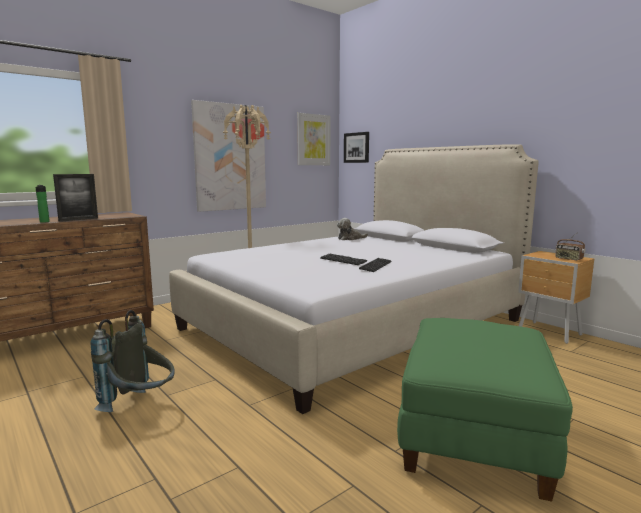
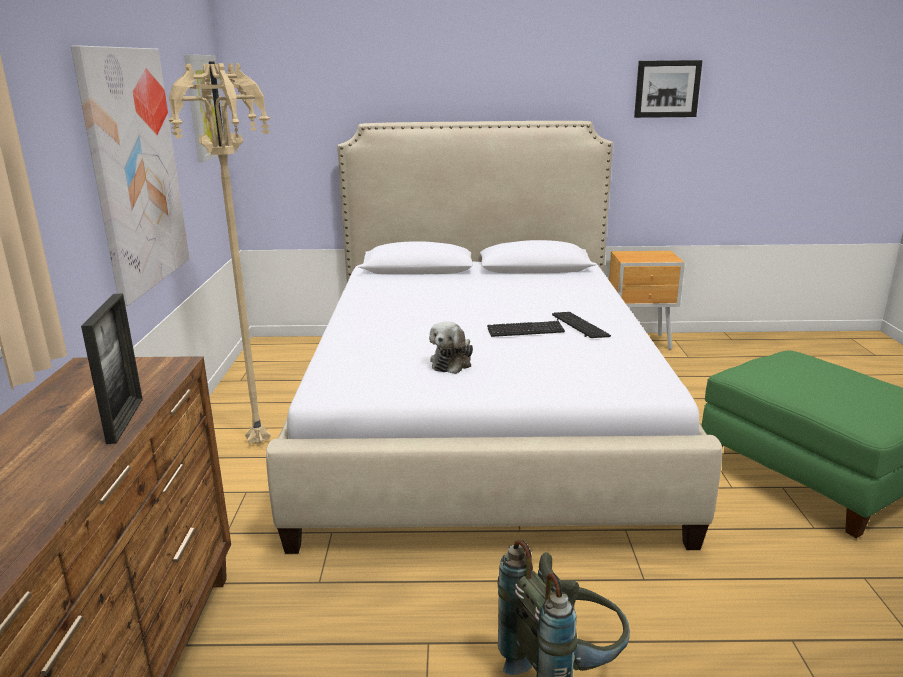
camera: 50 degrees left, 10 degrees up
bottle [35,185,50,223] -> none
plush toy [337,218,368,240] -> plush toy moved to [429,321,473,374]
picture [344,132,369,163] -> picture moved to [634,60,702,118]
radio [555,232,586,261] -> none

